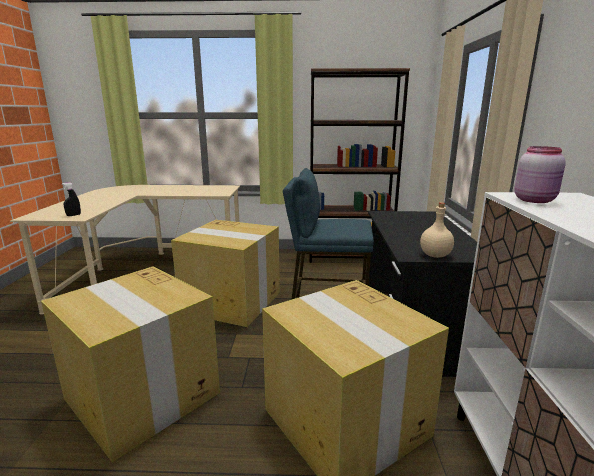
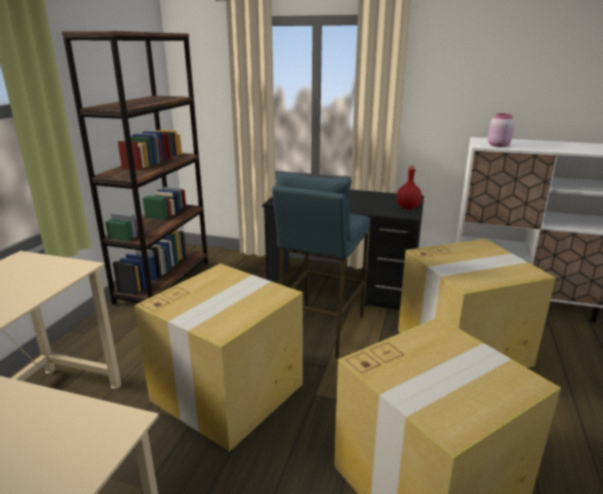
camera: 75 degrees left, 5 degrees up
black spray bottle [62,182,81,216] -> none
beige bottle [420,202,454,258] -> red bottle [397,165,422,209]

